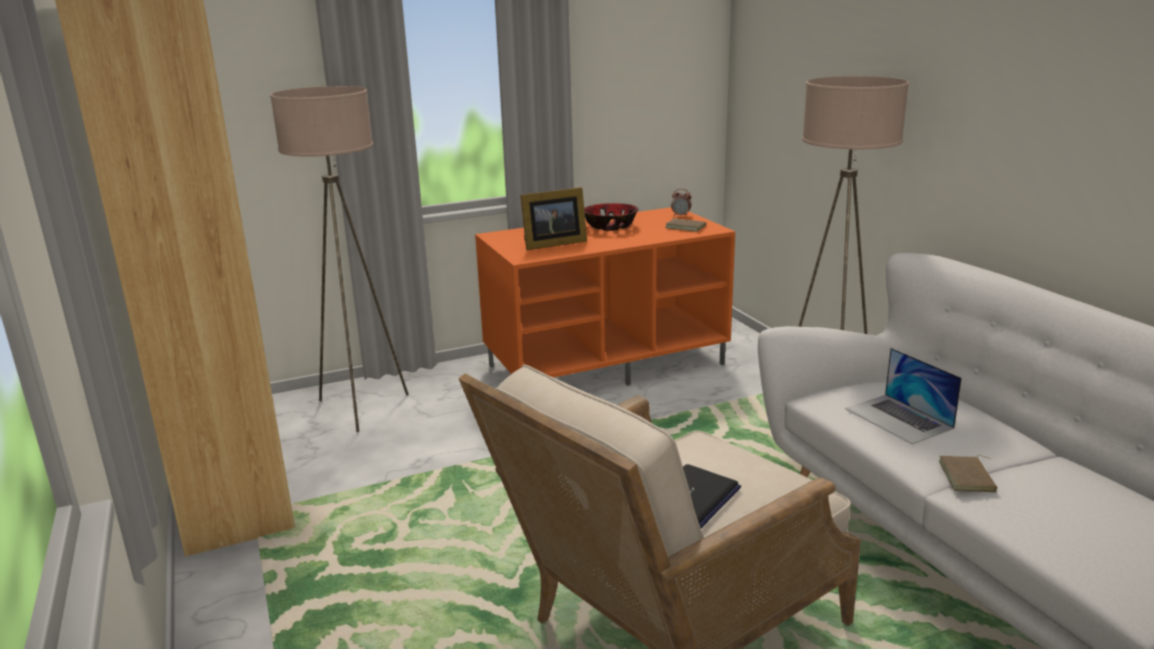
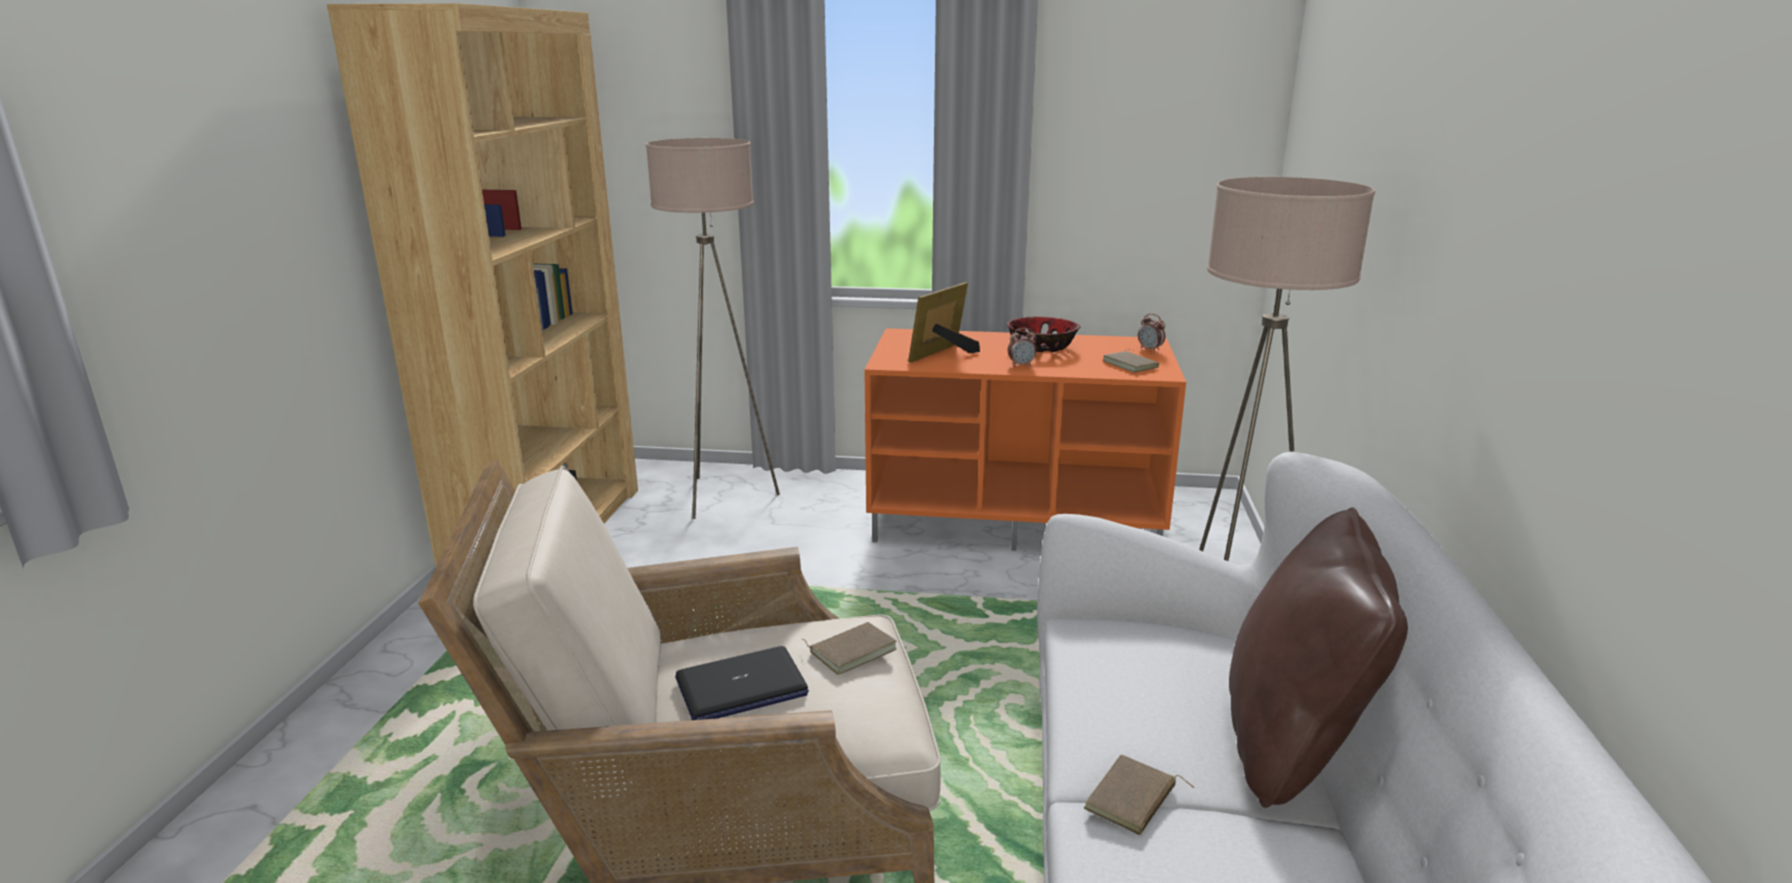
camera: 30 degrees right, 0 degrees up
picture frame [520,187,587,250] -> picture frame turned 120 degrees clockwise [908,282,980,363]
laptop [845,348,962,445] -> none
none -> brown book [802,622,896,675]
none -> alarm clock [1008,328,1037,367]
none -> brown pillow [1229,507,1408,808]

